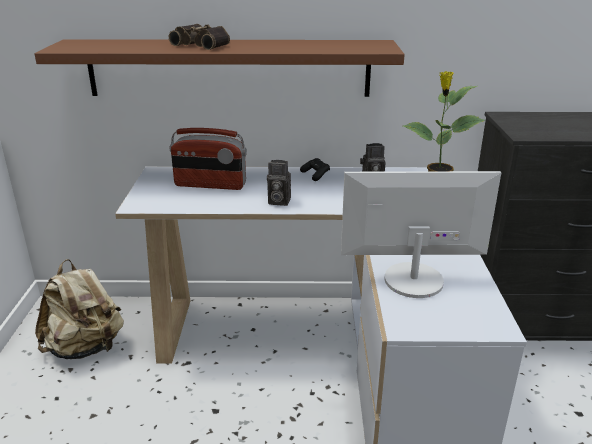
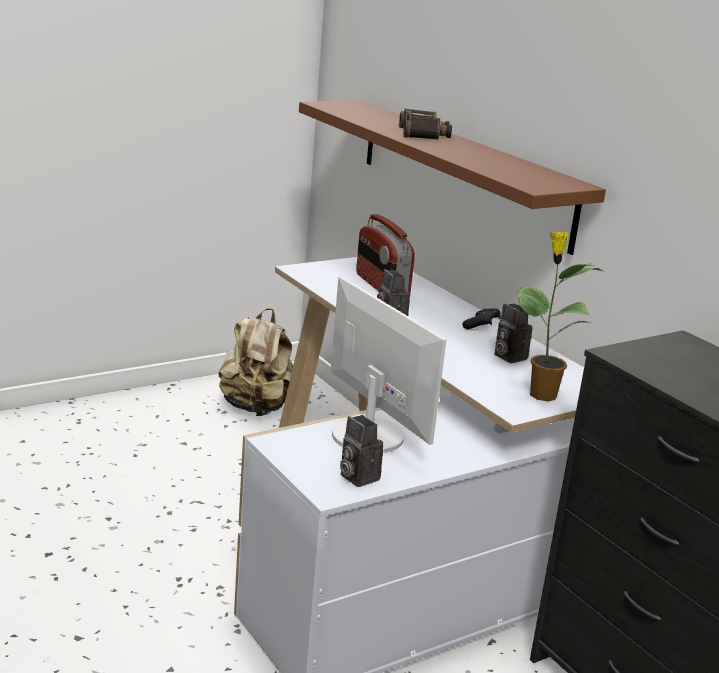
camera: 55 degrees right, 5 degrees down
none -> camera [340,415,383,487]

